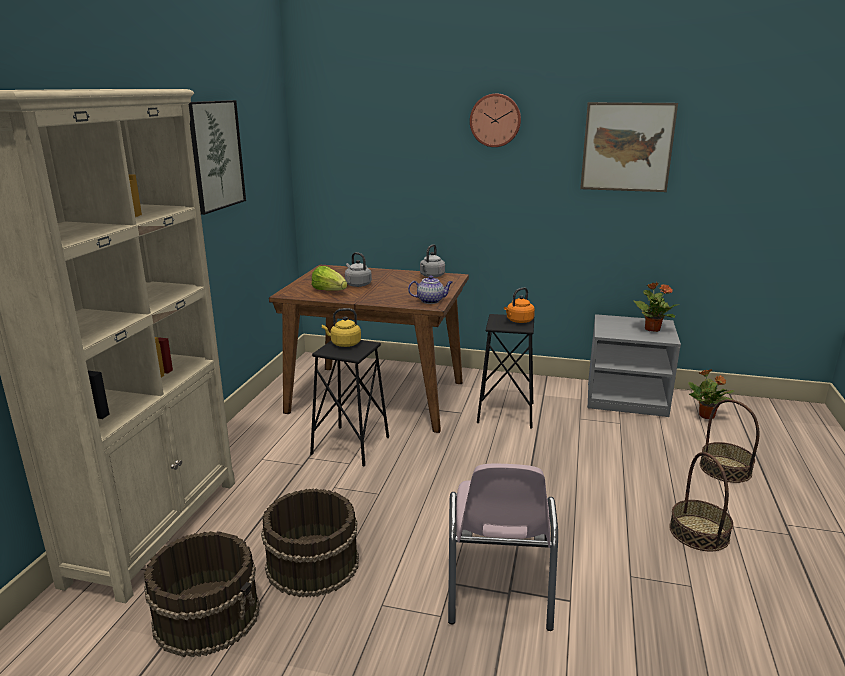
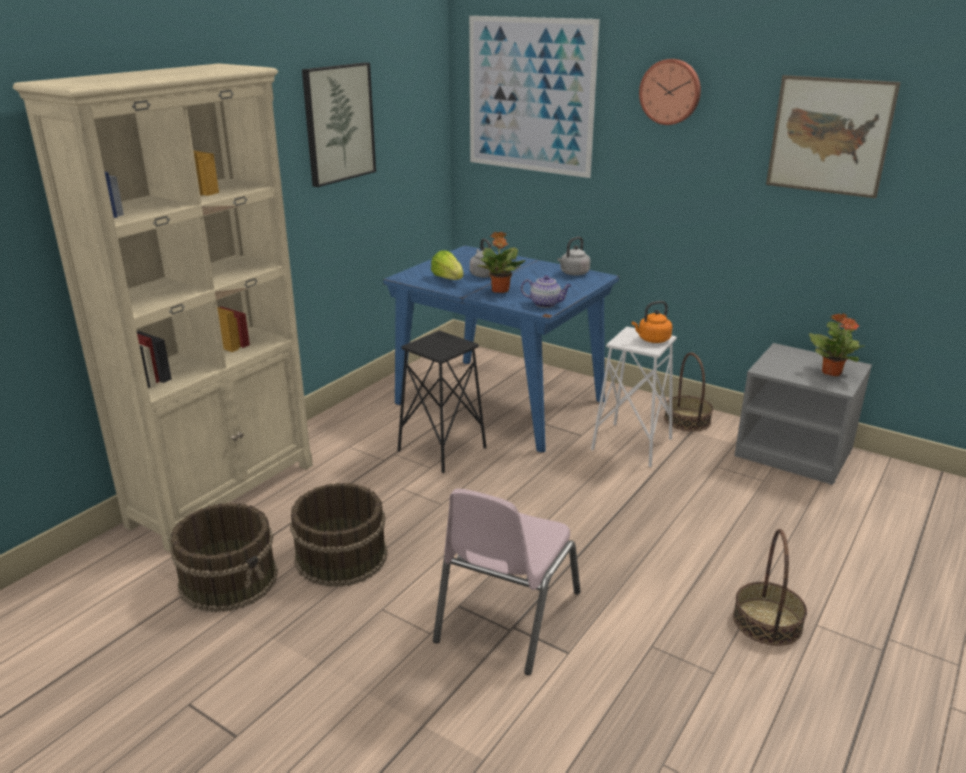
camera: 20 degrees right, 5 degrees up
brown dining table [269,265,469,433] -> blue dining table [383,245,619,453]
yellow kettle [322,308,361,347] -> none
black stool [477,314,534,428] -> white stool [591,326,677,467]
potted plant [688,369,734,419] -> potted plant moved to [478,231,526,293]
basket [700,399,759,483] -> basket moved to [664,352,713,431]
none -> picture [469,16,600,178]

